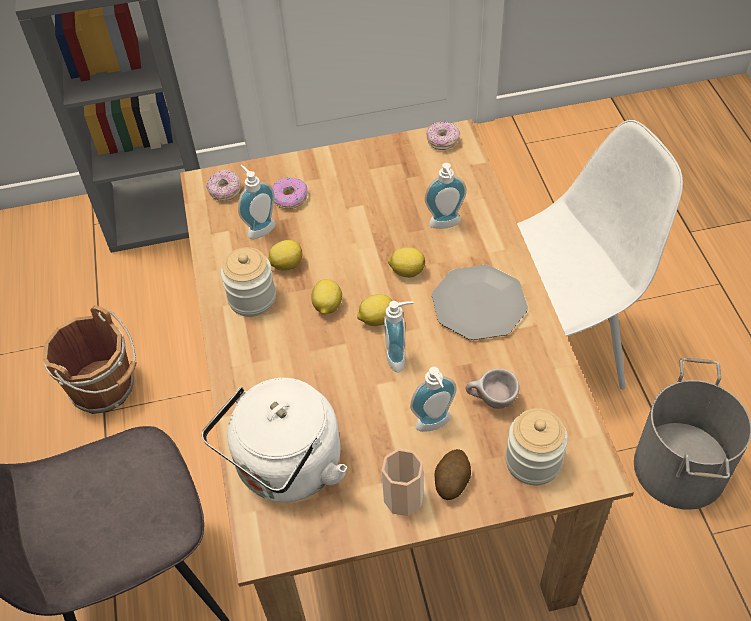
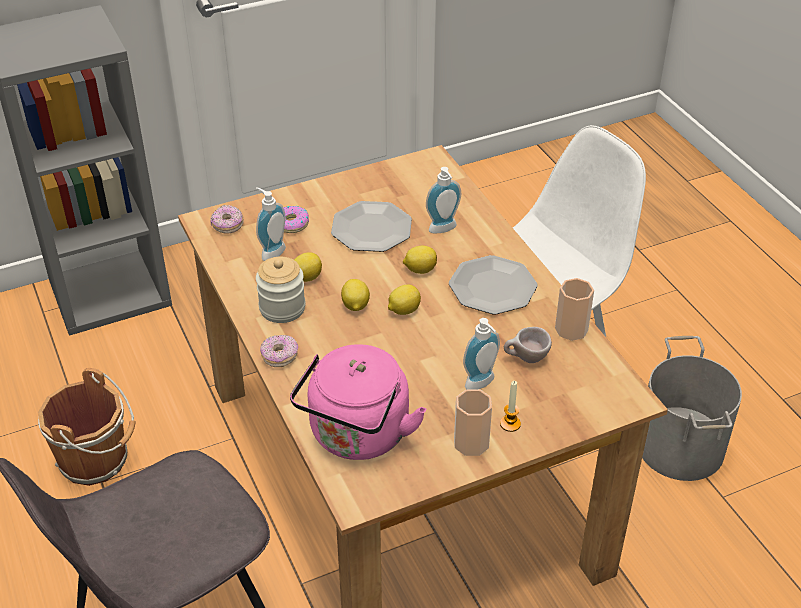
camera: 15 degrees left, 10 degrees down
white kettle [202,378,347,502] -> pink kettle [290,344,426,460]
soap dispenser [384,301,413,373] -> none
donut [427,121,460,150] -> donut moved to [260,335,298,367]
potato [435,449,471,500] -> candle [500,381,521,432]
jar [505,408,568,485] -> none
none -> plate [331,201,412,252]
none -> cup [555,278,594,341]

